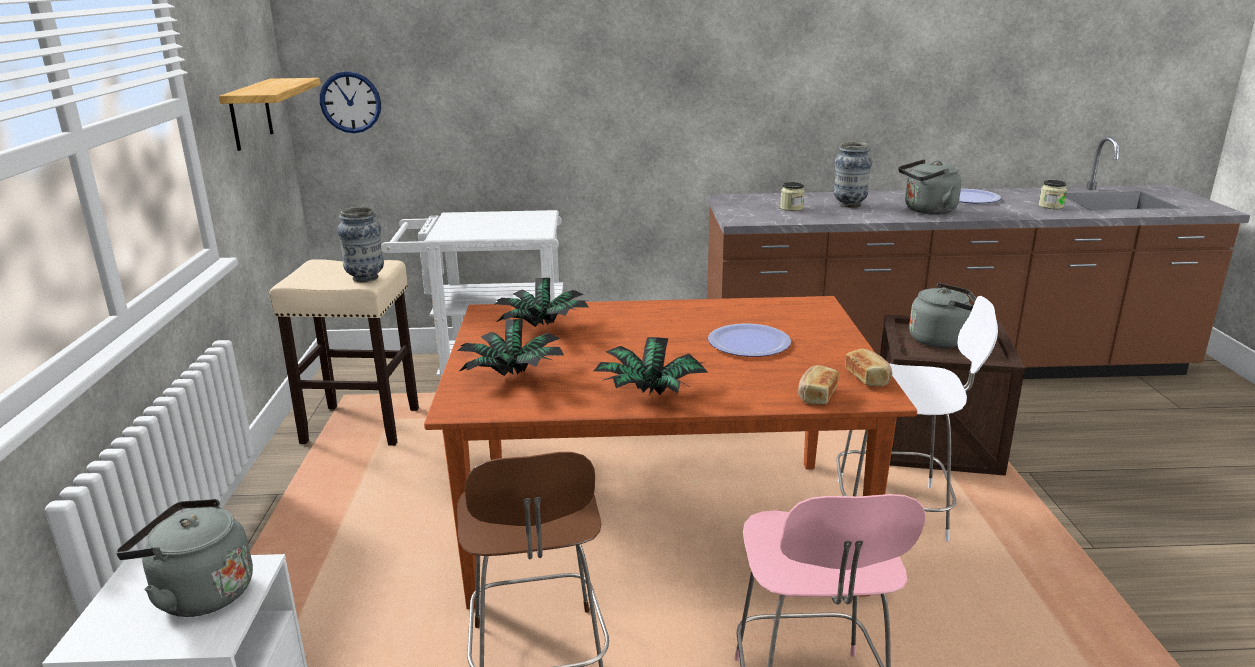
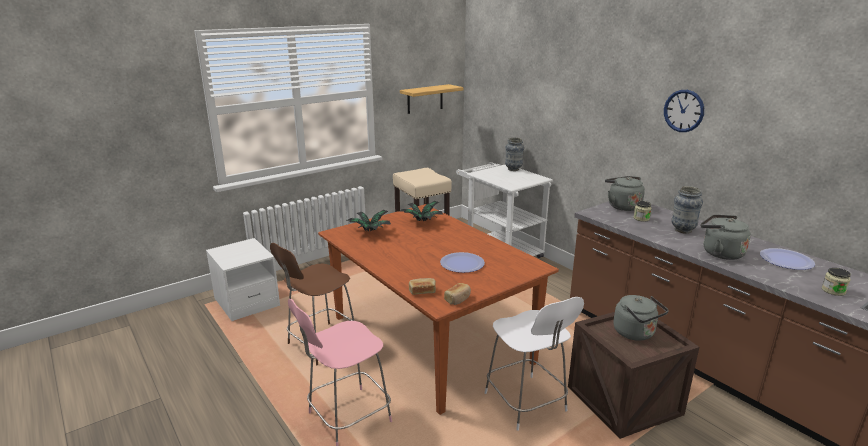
camera: 55 degrees right, 0 degrees up
grey kettle [116,499,253,617] -> grey kettle moved to [605,176,645,211]
wall clock [320,71,381,133] -> wall clock moved to [664,90,704,132]
vase [337,207,384,282] -> vase moved to [505,138,524,171]
potted plant [594,337,708,395] -> none

